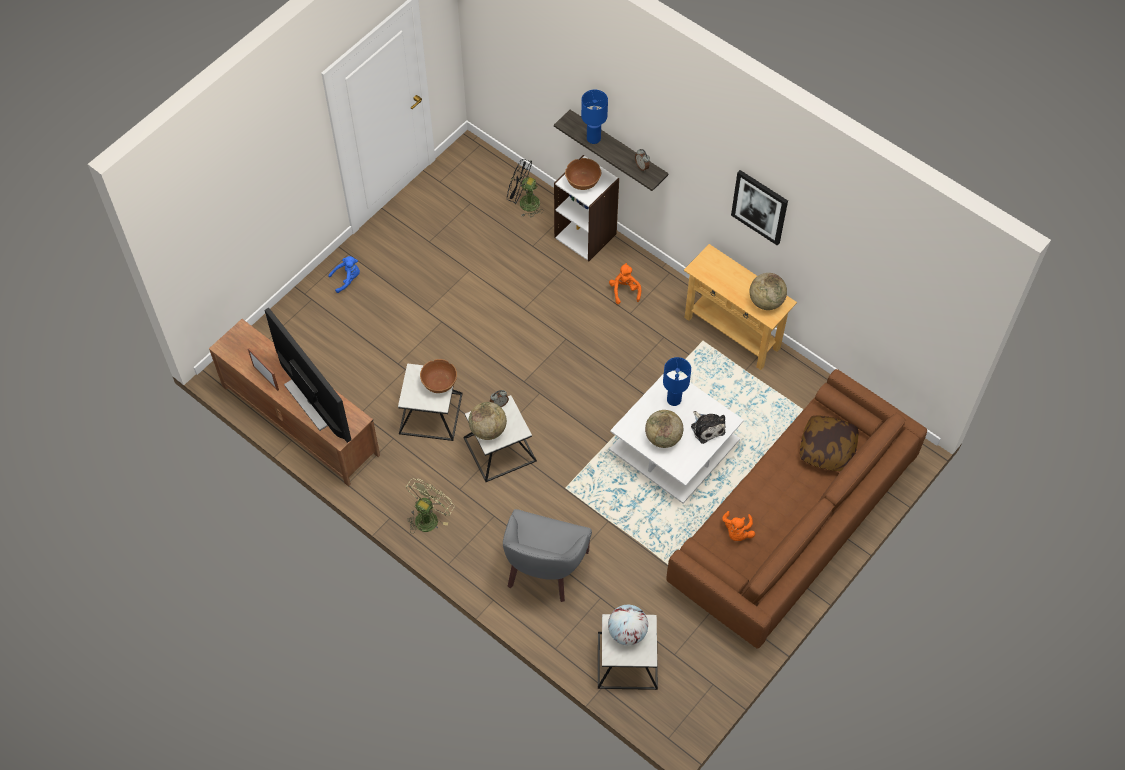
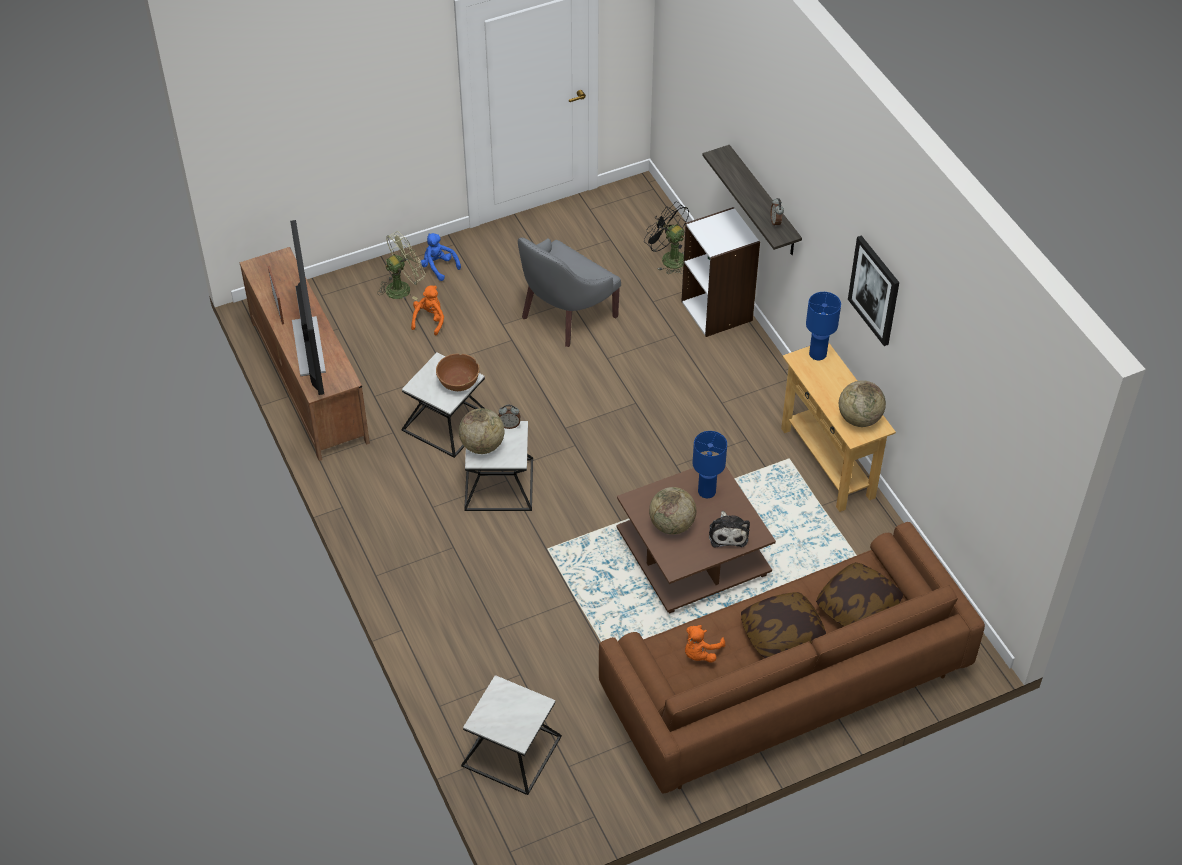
camera: 25 degrees right, 10 degrees down
blue plush toy [328,256,360,293] -> blue plush toy turned 135 degrees counterclockwise [420,233,461,281]
green fan [406,479,455,532] -> green fan moved to [377,231,425,300]
grey armchair [503,509,592,602] -> grey armchair moved to [518,238,621,347]
brown bowl [565,158,601,190] -> none
blue table lamp [581,89,608,144] -> blue table lamp moved to [806,292,841,360]
globe [608,605,648,645] -> none
orange plush toy [609,263,641,304] -> orange plush toy moved to [411,285,444,335]
white coffee table [609,371,744,503] -> brown coffee table [616,465,776,613]
none -> pillow [741,592,826,658]

